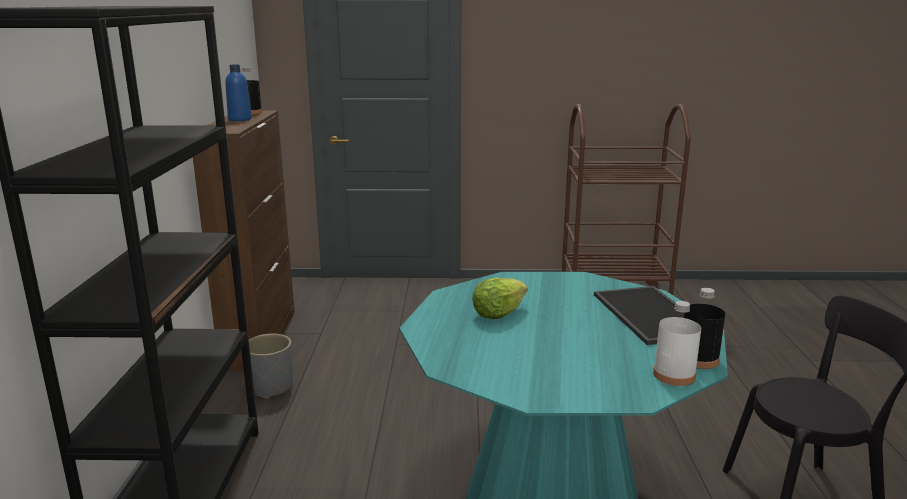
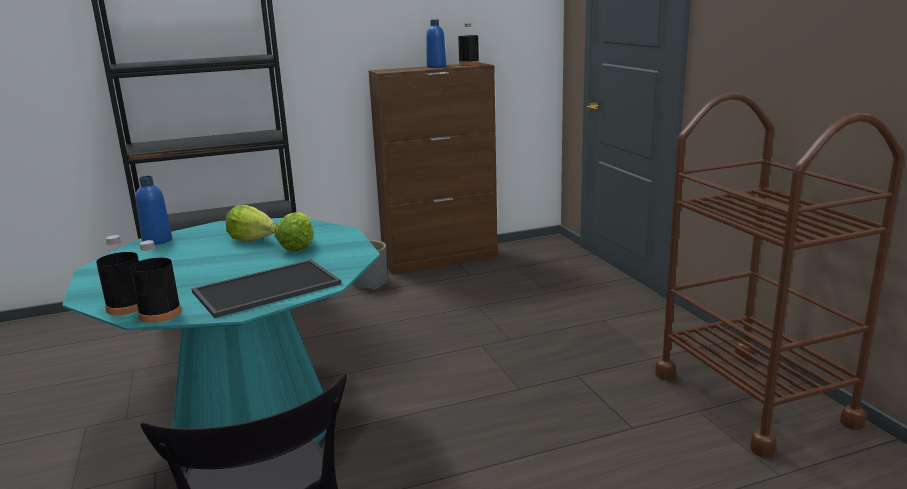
camera: 70 degrees right, 0 degrees up
white bottle [653,301,701,386] -> black bottle [96,235,139,315]
none -> blue bottle [136,176,172,245]
none -> lettuce [275,212,313,251]

